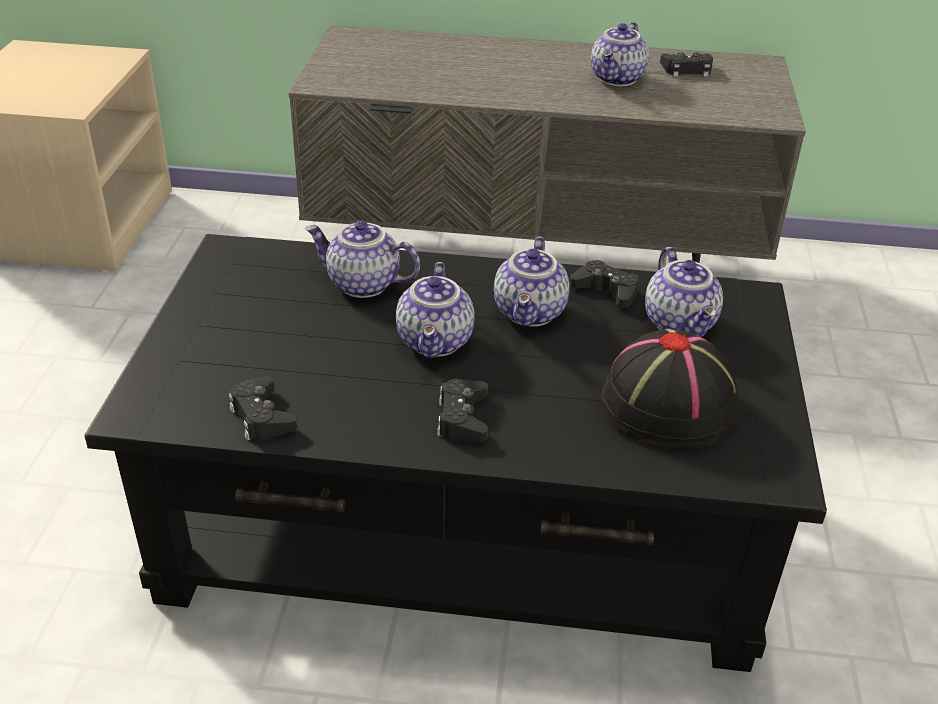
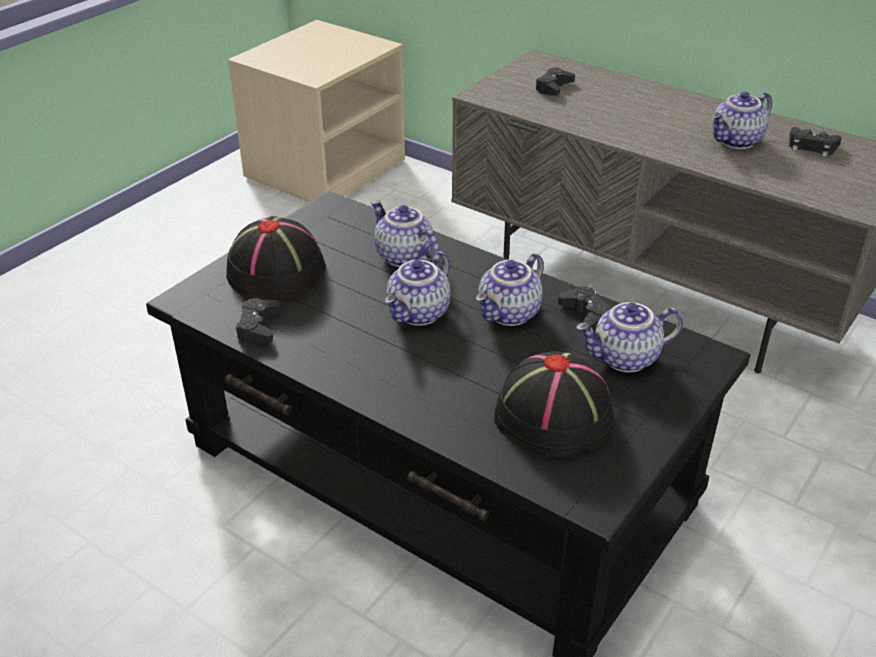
camera: 30 degrees right, 0 degrees up
black game controller [437,379,488,441] -> black game controller moved to [535,67,575,96]
teapot [645,247,723,337] -> teapot turned 60 degrees clockwise [576,302,683,372]
none -> black hat [226,216,325,300]

